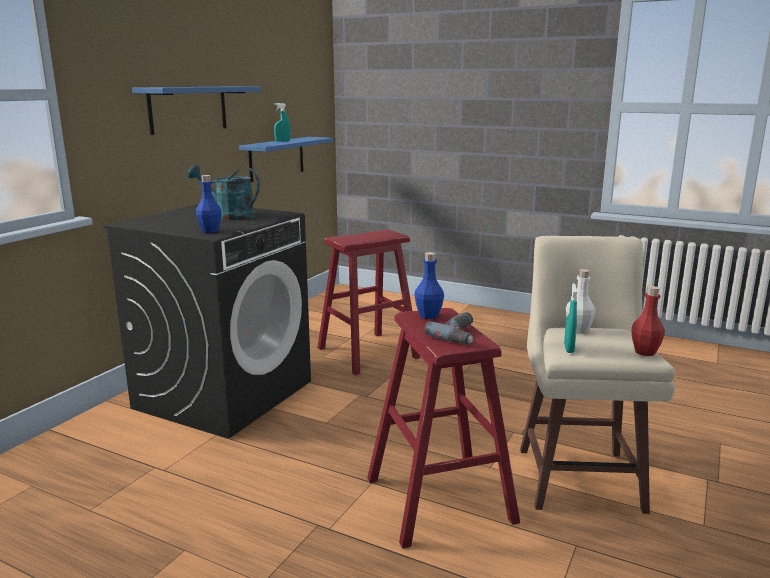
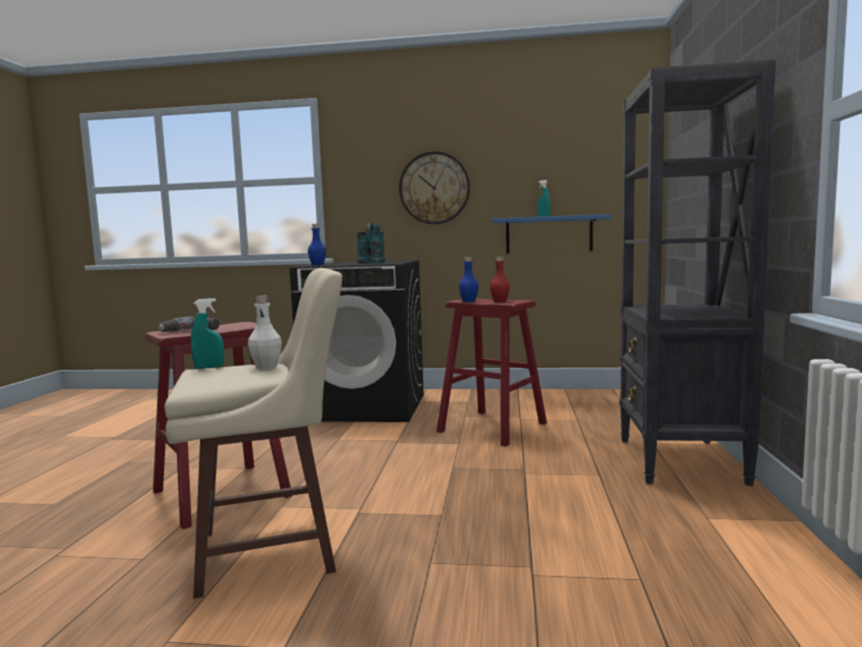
camera: 70 degrees right, 10 degrees down
blue shelf [132,86,261,135] -> wall clock [399,151,470,224]
blue bottle [414,252,444,319] -> blue bottle moved to [458,257,479,302]
red bottle [631,286,665,356] -> red bottle moved to [490,256,510,302]
none -> black bookcase [619,59,776,486]

